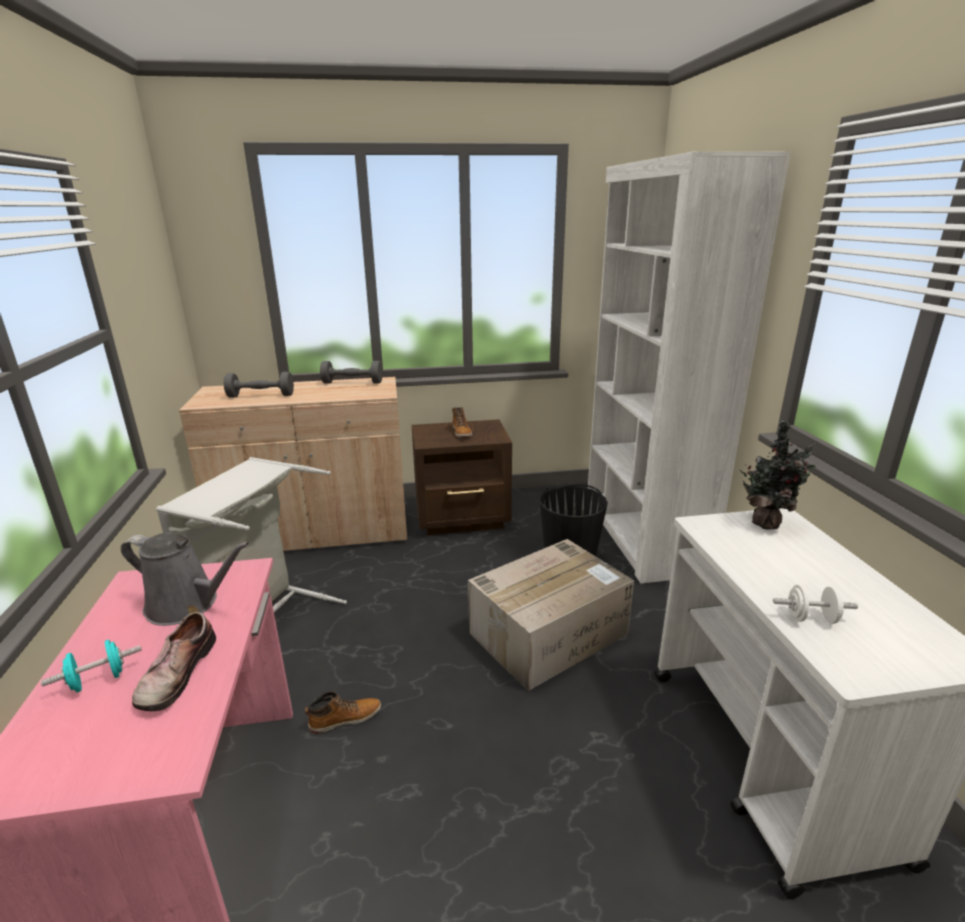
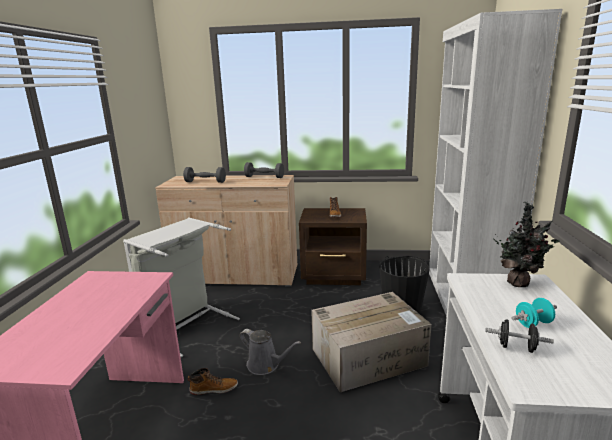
camera: 15 degrees right, 5 degrees down
turquoise dumbbell [41,640,142,692] -> turquoise dumbbell moved to [512,298,557,328]
grey watering can [121,533,250,626] -> grey watering can moved to [240,329,301,375]
shoe [132,612,216,711] -> none
white dumbbell [773,584,858,624] -> black dumbbell [485,319,554,353]

